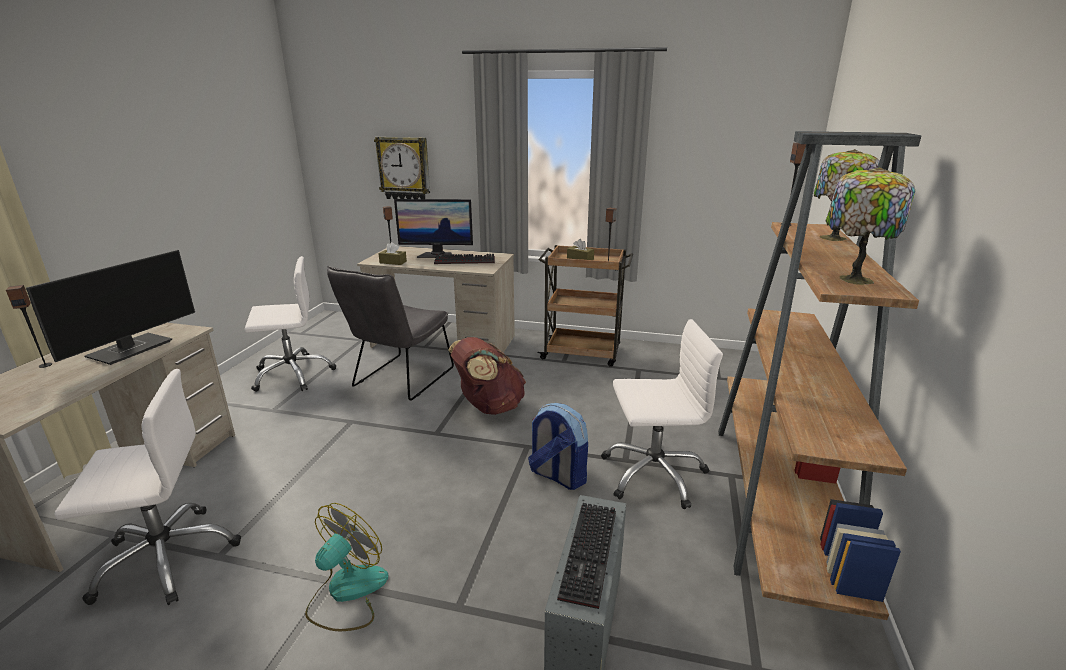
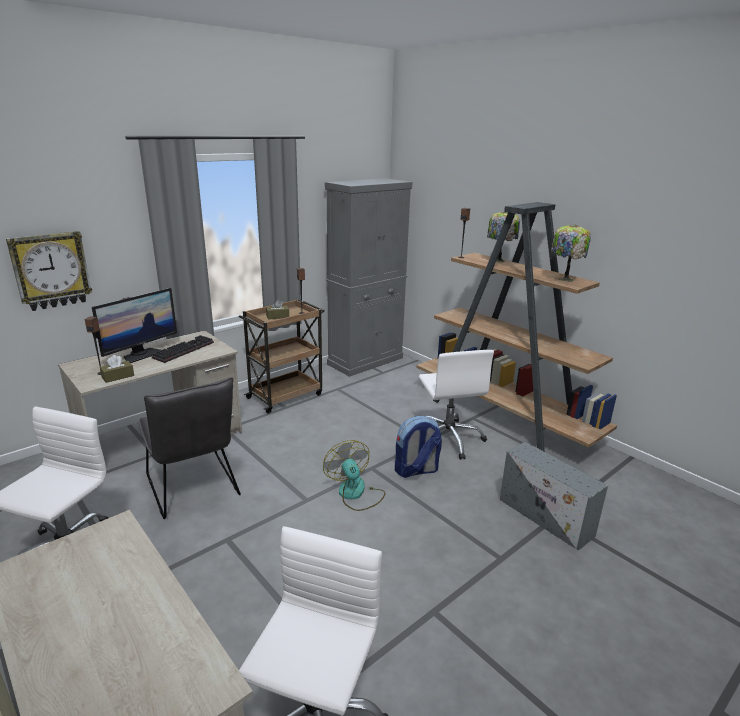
camera: 55 degrees left, 0 degrees up
speaker [6,285,52,368] -> none
monitor [26,250,195,365] -> none
fan [305,503,389,631] -> fan moved to [323,440,385,511]
brown backpack [448,337,526,415] -> none
keyboard [557,503,616,609] -> none
white office chair [601,319,723,509] -> white office chair turned 135 degrees clockwise [419,350,494,460]
none -> grey cabinet [325,178,413,377]

